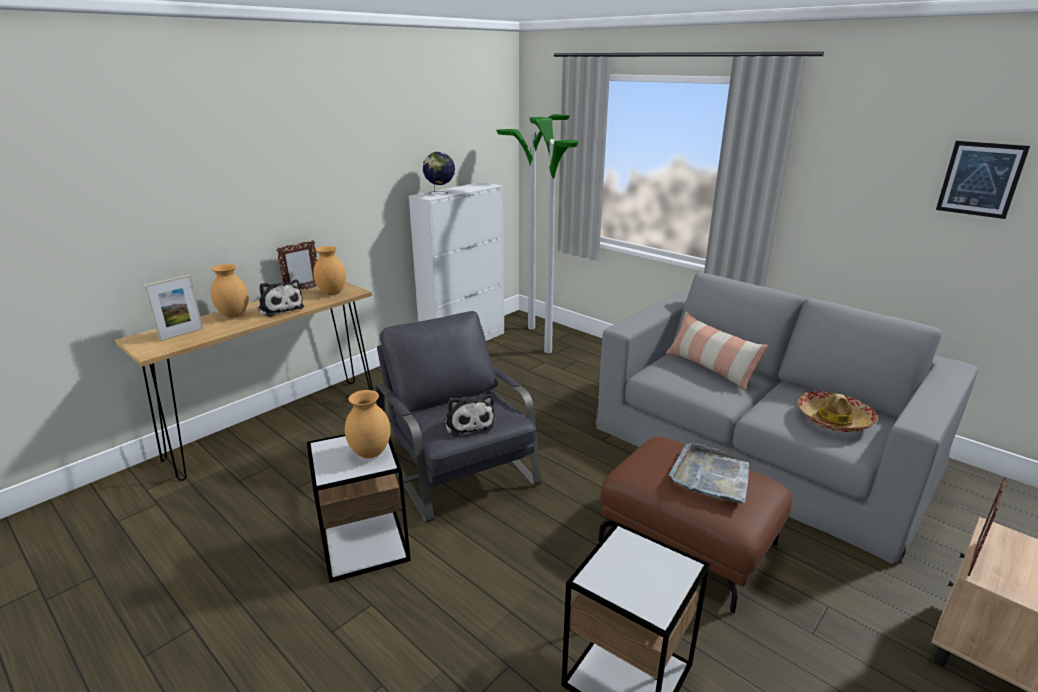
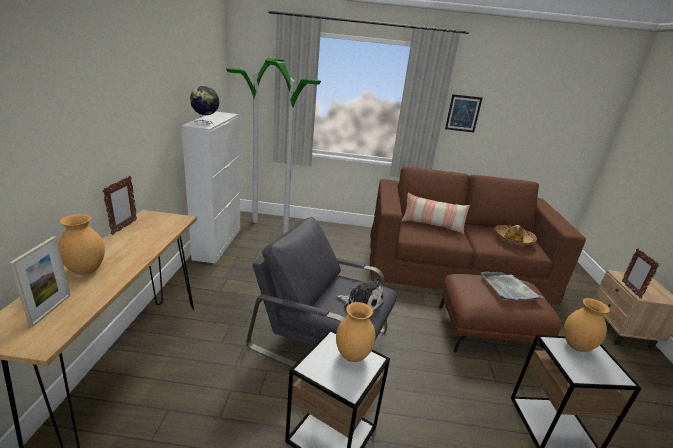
camera: 40 degrees left, 0 degrees up
plush toy [258,279,304,317] -> none
brown vase [313,246,346,295] -> brown vase moved to [564,298,610,352]
grey sofa [595,273,978,564] -> brown sofa [369,167,586,305]
picture [936,141,1030,219] -> picture moved to [445,94,482,132]

